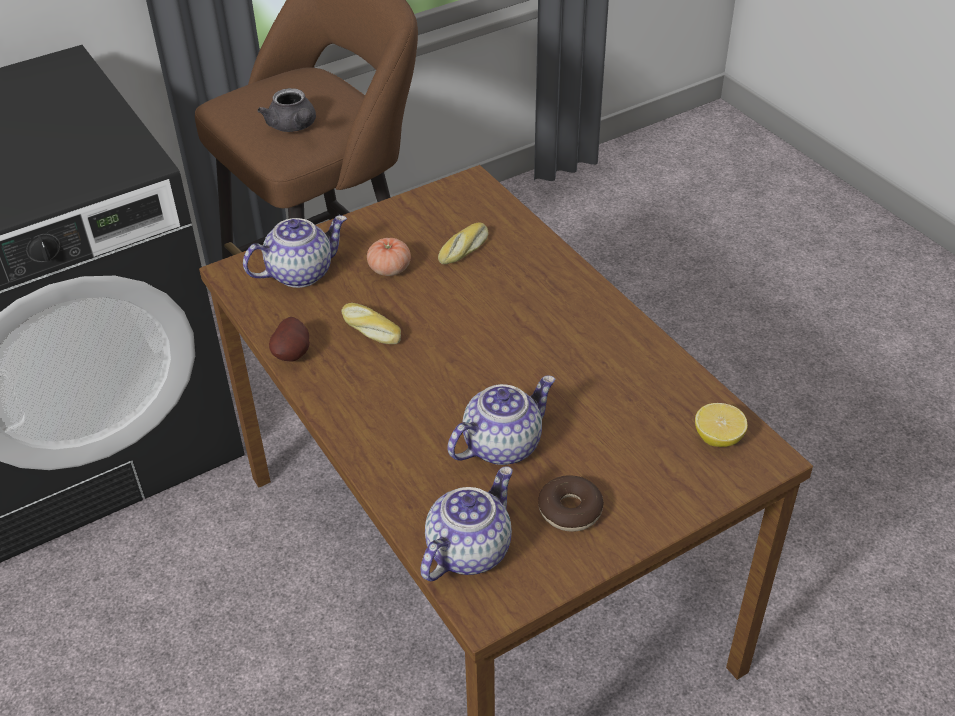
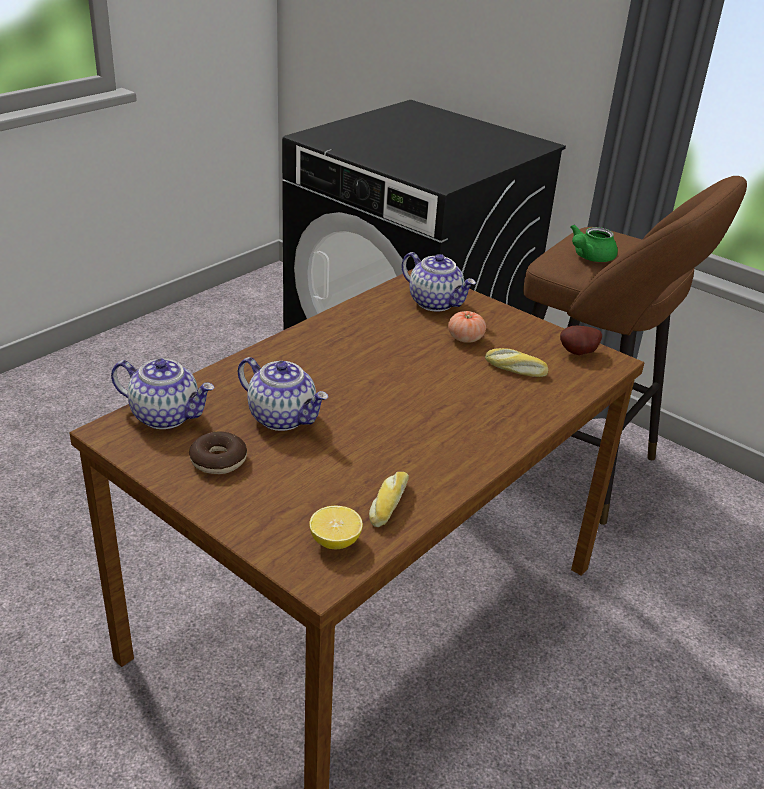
camera: 70 degrees right, 10 degrees down
grey teapot [258,88,316,132] -> green teapot [571,224,618,262]
potato [269,317,310,362] -> potato moved to [560,326,602,355]
bread [342,303,401,344] -> bread moved to [369,472,409,527]

